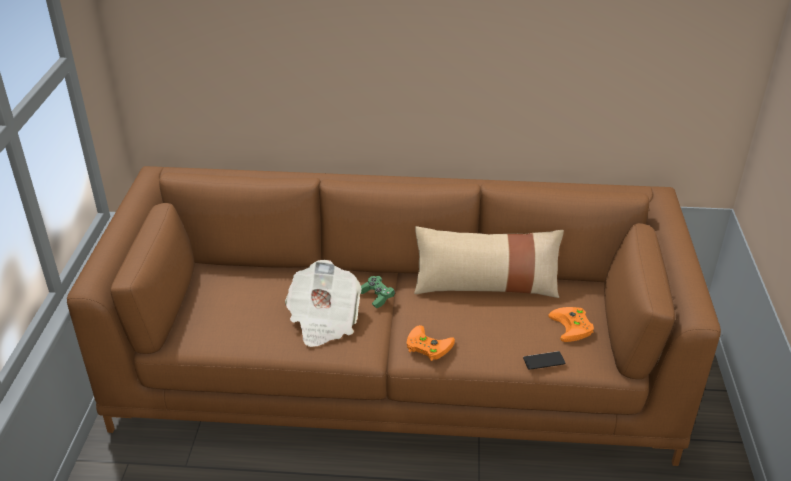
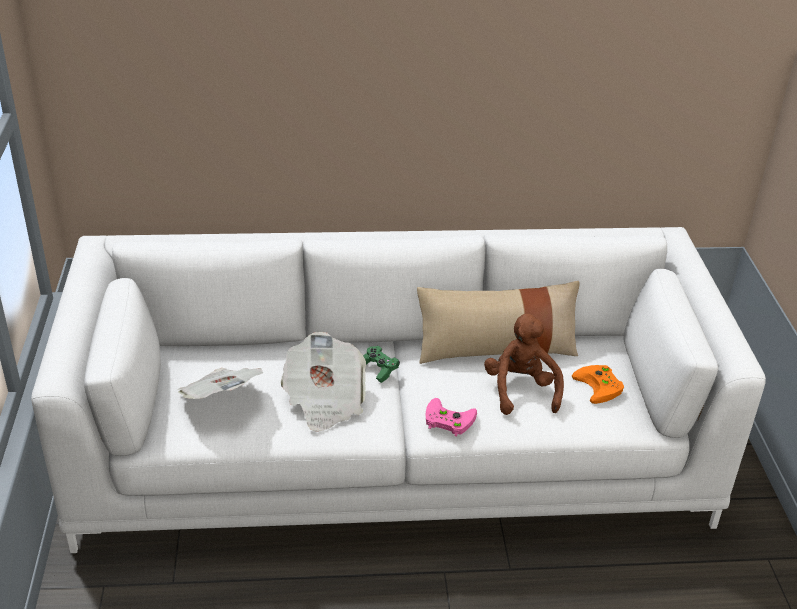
camera: 10 degrees left, 0 degrees up
brown sofa [67,166,721,466] -> white sofa [31,227,766,553]
orange game controller [407,325,455,361] -> pink game controller [426,398,477,437]
phone [523,351,565,370] -> none
none -> newspaper [178,368,264,399]
none -> brown plush toy [484,314,564,415]

